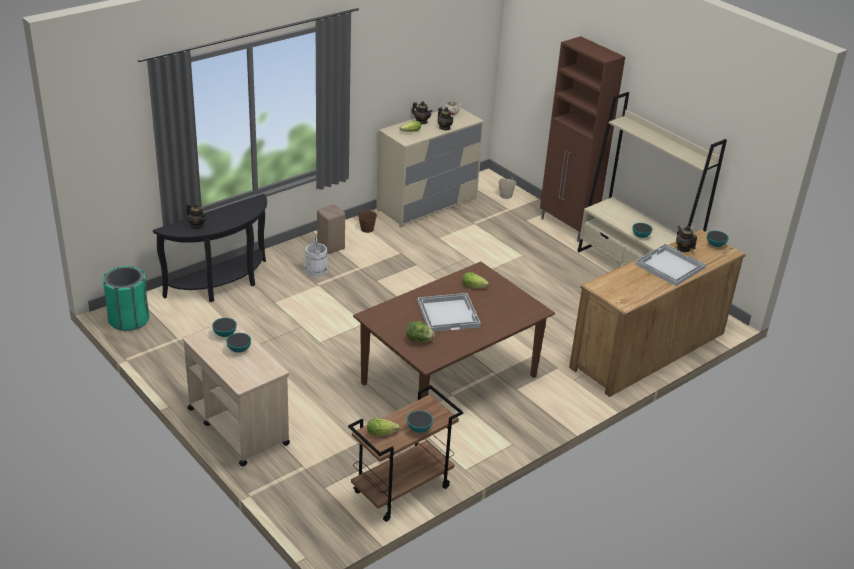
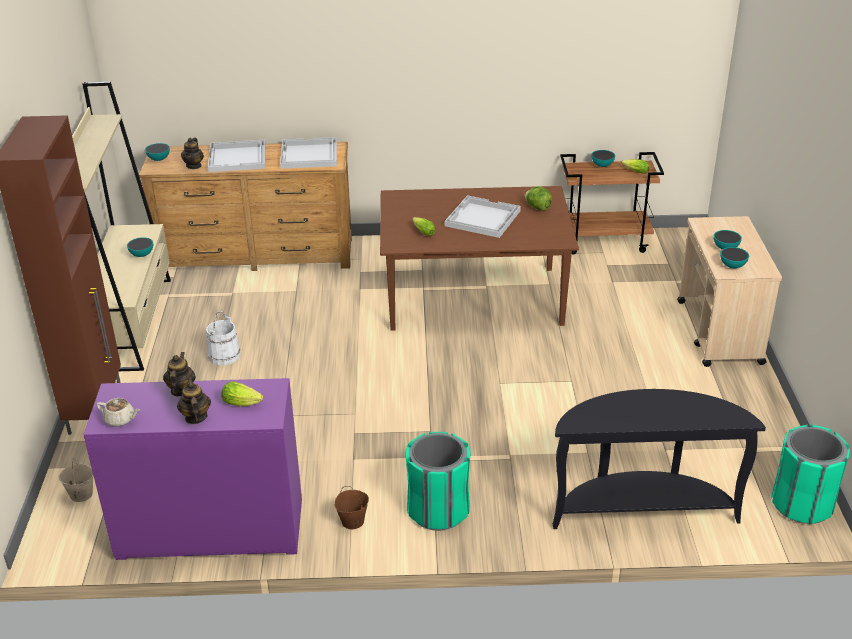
camera: 140 degrees left, 0 degrees up
teapot [187,203,206,229] -> none
white bucket [304,236,329,276] -> white bucket moved to [206,311,241,365]
beige stool [317,205,345,254] -> green trash can [406,432,470,531]
beige dresser [376,107,484,227] -> purple dresser [83,378,302,560]
none -> white tray [280,137,337,169]

